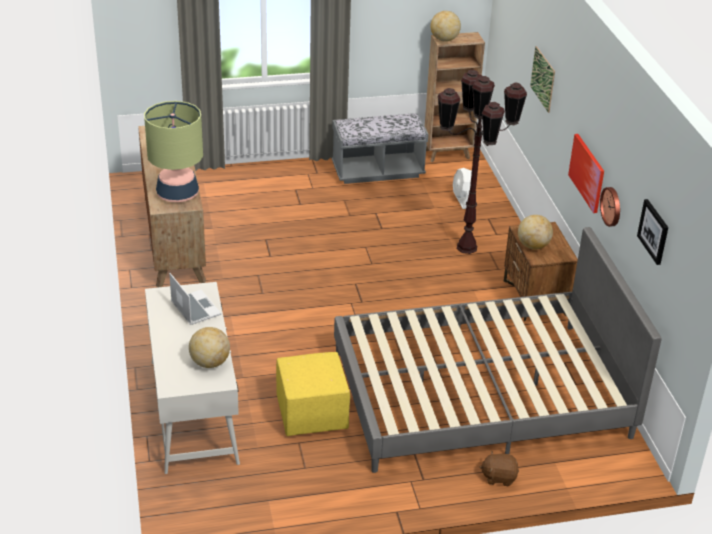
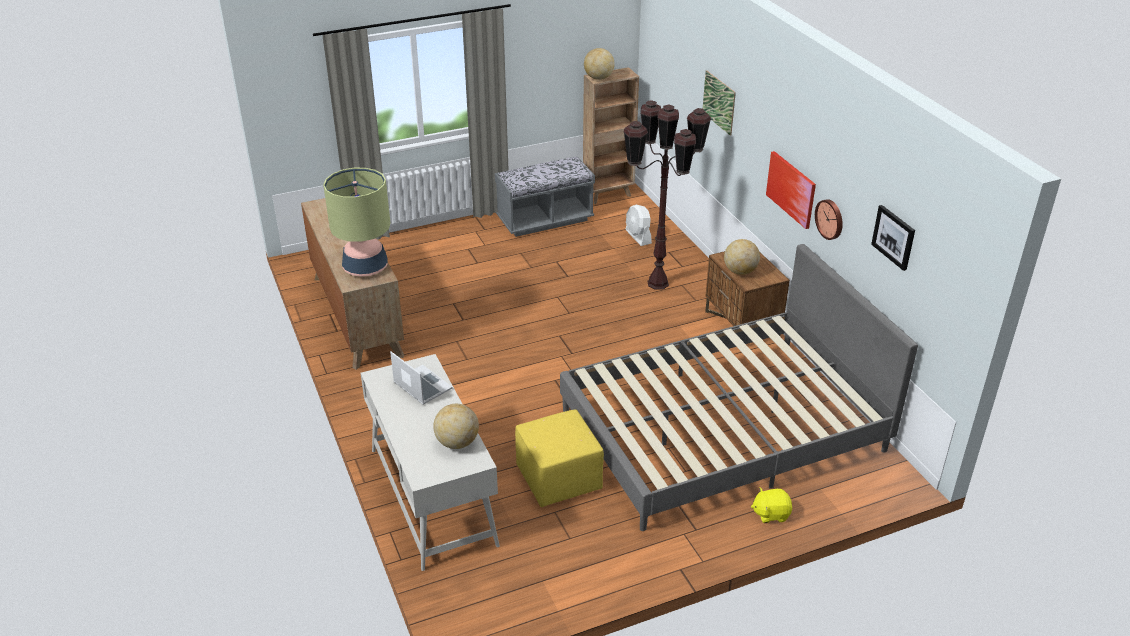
camera: 10 degrees left, 0 degrees up
brown plush toy [480,450,519,486] -> yellow plush toy [751,488,792,523]

